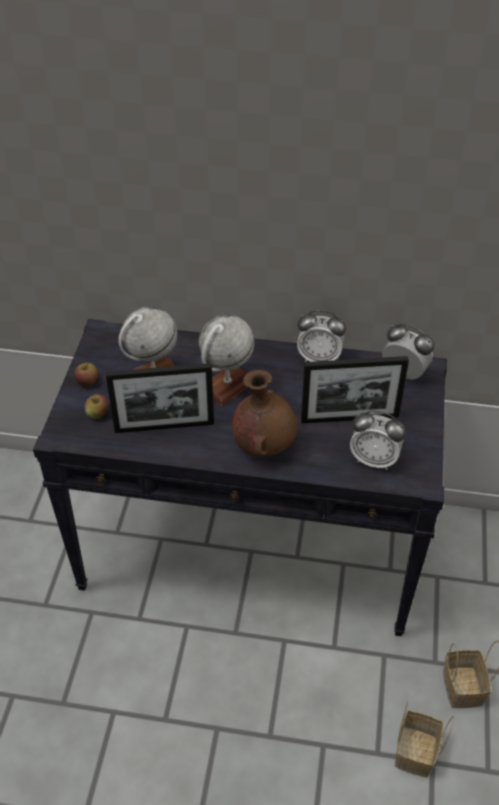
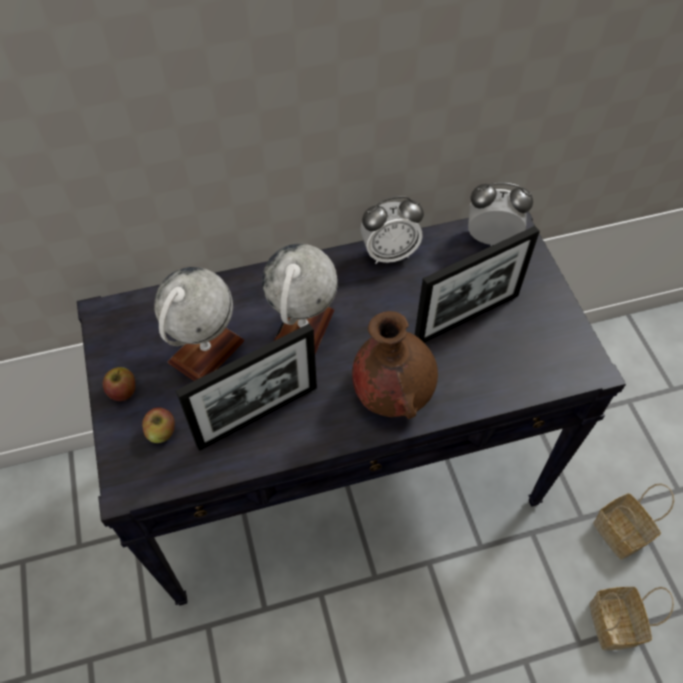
camera: 25 degrees left, 10 degrees up
alarm clock [350,411,406,470] -> none

